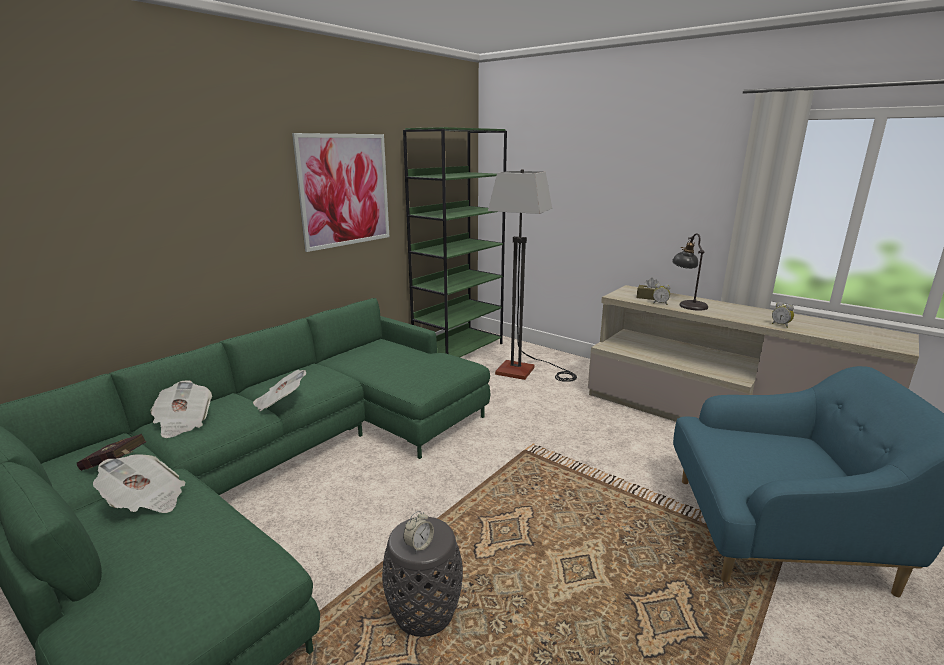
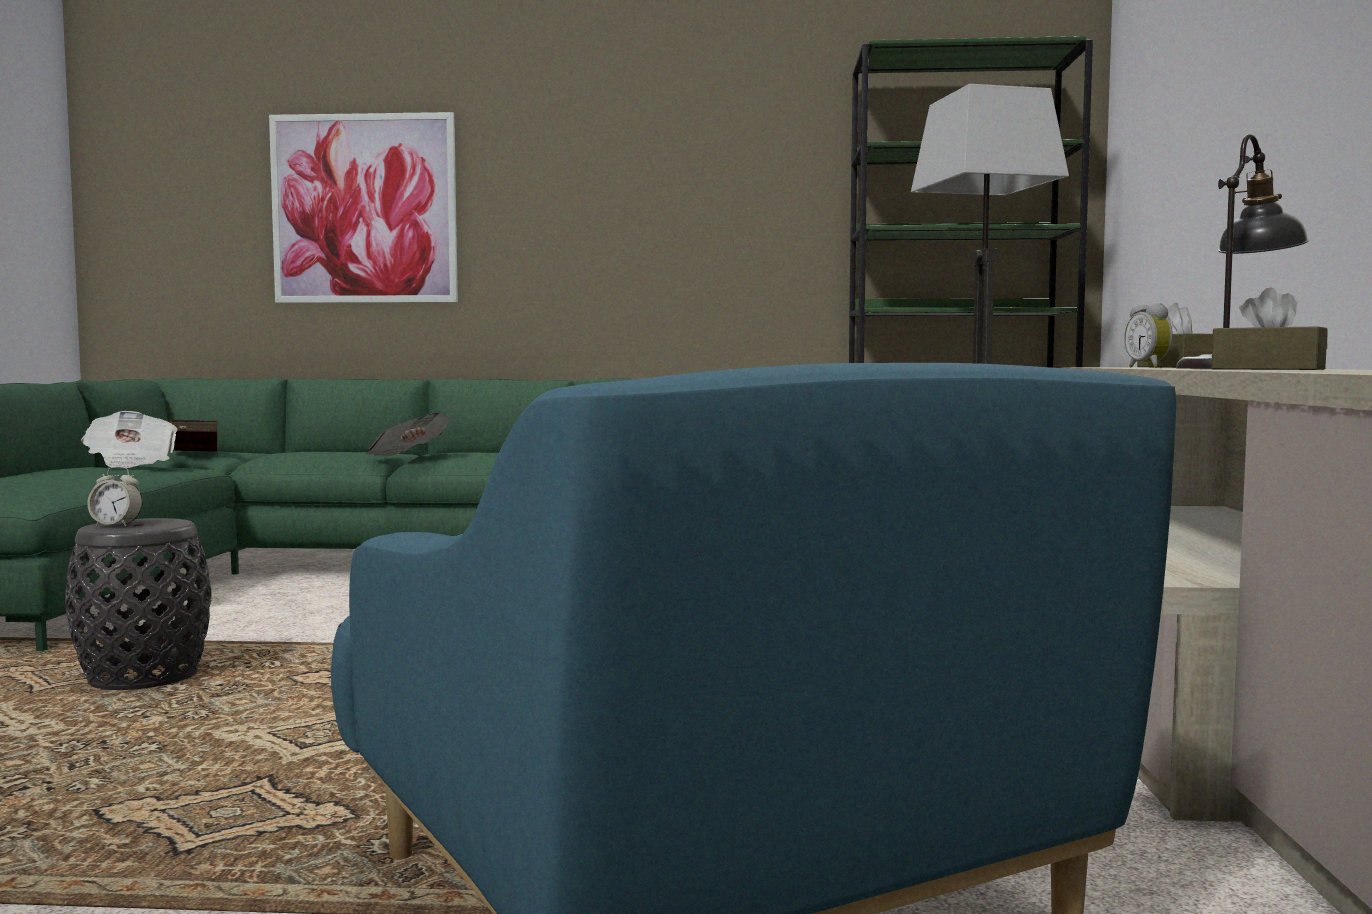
camera: 55 degrees right, 15 degrees down
newspaper [150,380,212,438] -> none
picture [292,133,389,252] -> picture moved to [269,112,458,303]
alarm clock [772,302,794,328] -> none
none -> brown tissue box [1211,288,1327,370]

